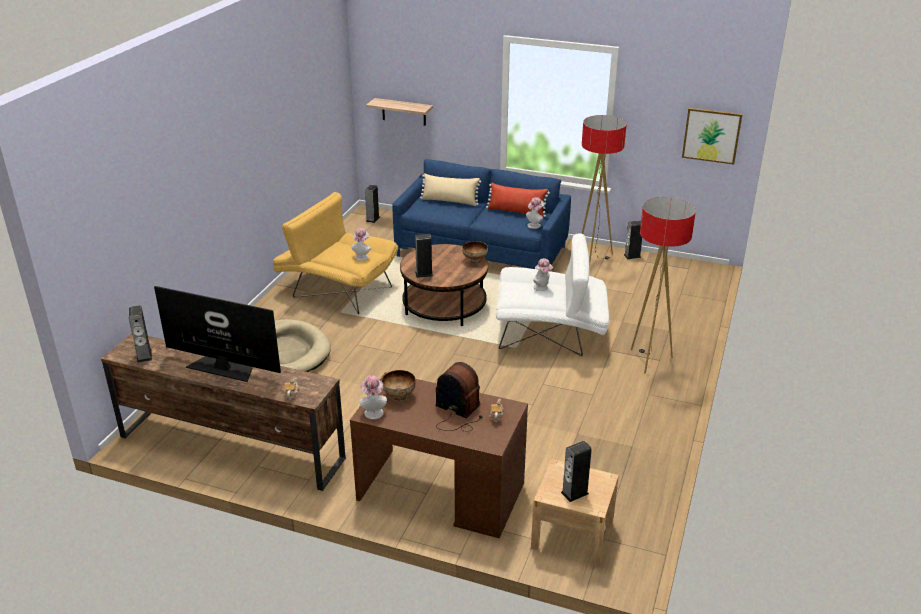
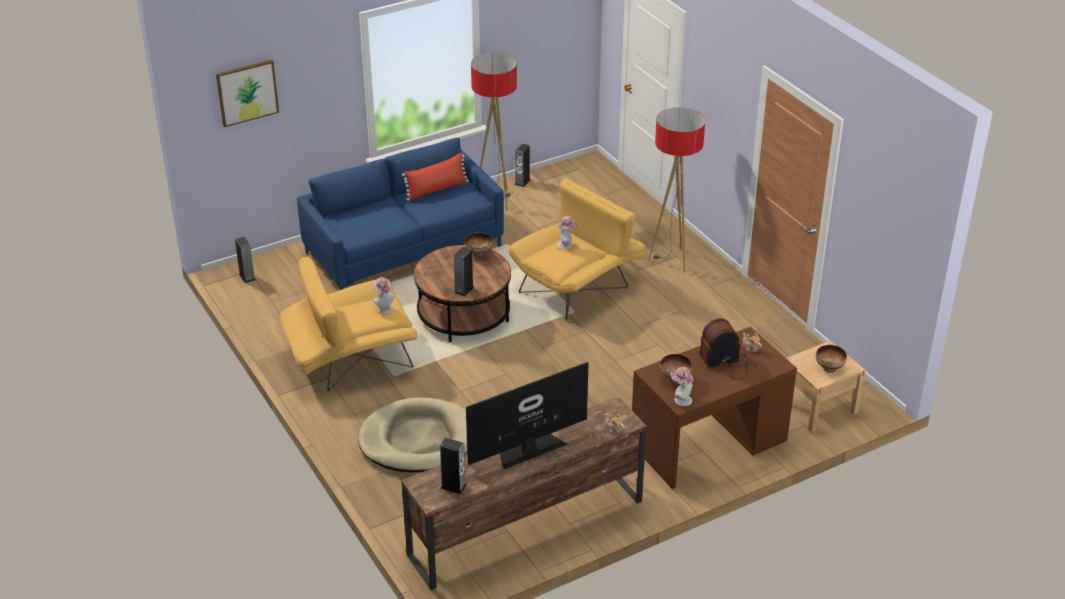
camera: 50 degrees left, 5 degrees up
shelf [366,98,433,126] -> none
beige pillow [420,173,481,206] -> none
white armchair [496,233,609,356] -> yellow armchair [508,178,645,321]
hat [526,197,544,229] -> none
speaker [561,441,592,502] -> bowl [816,345,847,373]
picture [682,108,743,164] -> picture moved to [216,60,279,127]

